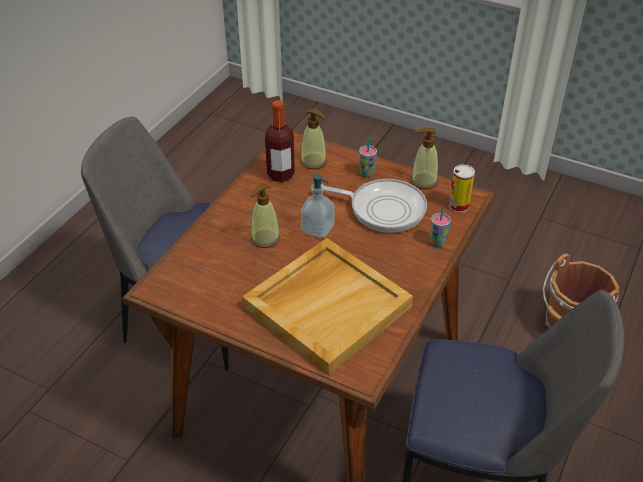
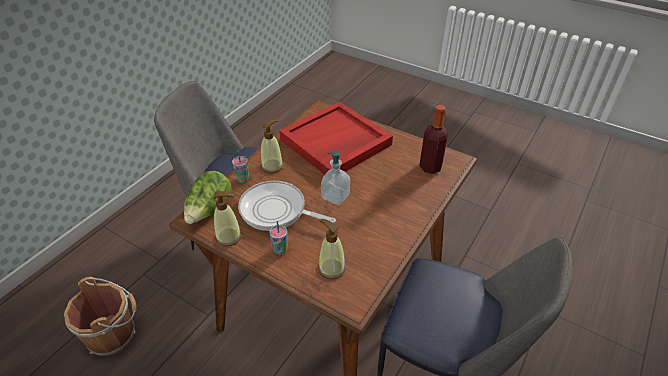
camera: 175 degrees left, 0 degrees up
beige tray [242,238,413,375] -> red tray [279,102,393,175]
soap dispenser [250,183,280,248] -> soap dispenser moved to [261,120,283,173]
bottle [265,100,295,182] -> bottle moved to [419,105,448,174]
can [449,164,475,213] -> lettuce [184,171,232,224]

